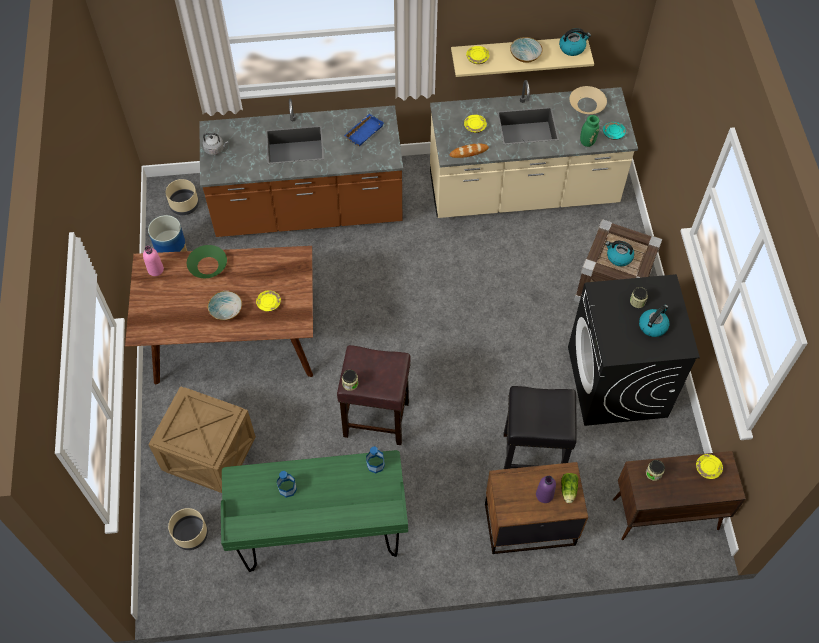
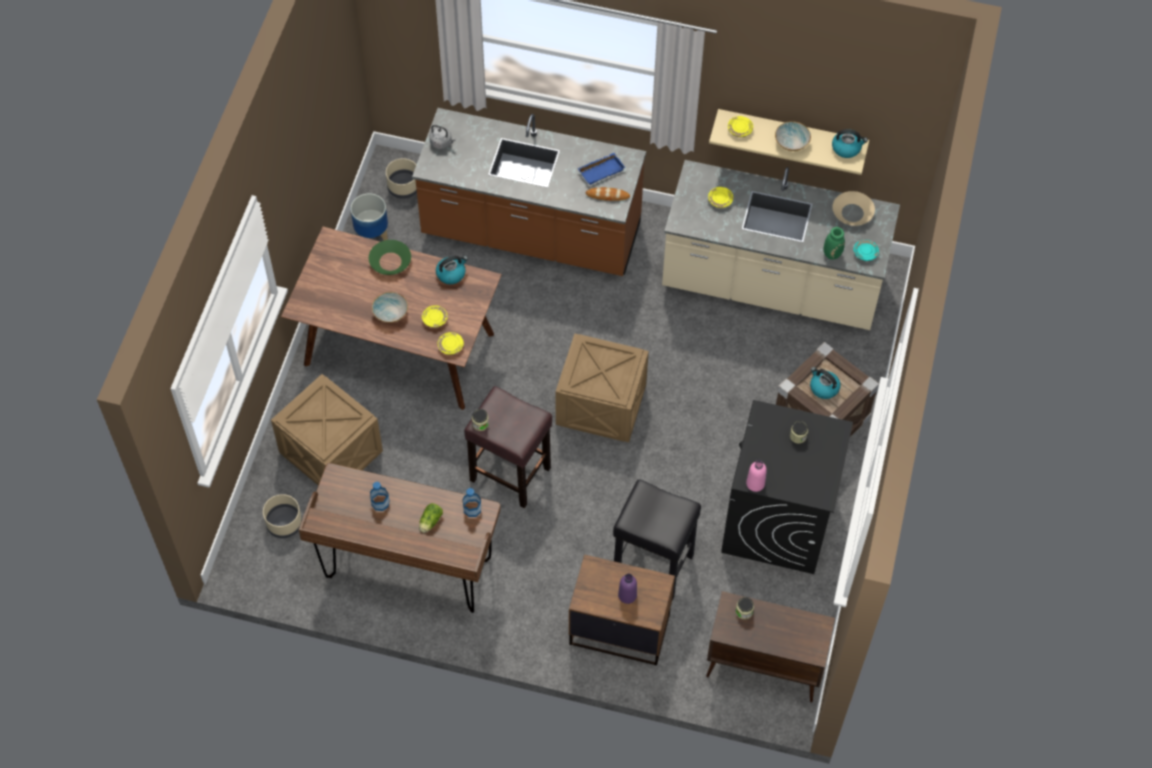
camera: 20 degrees right, 0 degrees up
pink bottle [143,246,164,276] -> pink bottle moved to [746,460,767,492]
green desk [221,450,408,572] -> brown desk [299,463,501,613]
bread [449,143,489,158] -> bread moved to [585,187,630,201]
lettuce [561,473,579,503] -> lettuce moved to [419,503,443,533]
kettle [639,304,669,337] -> kettle moved to [436,256,468,284]
yellow plate [696,454,723,479] -> yellow plate moved to [437,332,464,355]
none -> crate [556,333,649,442]

